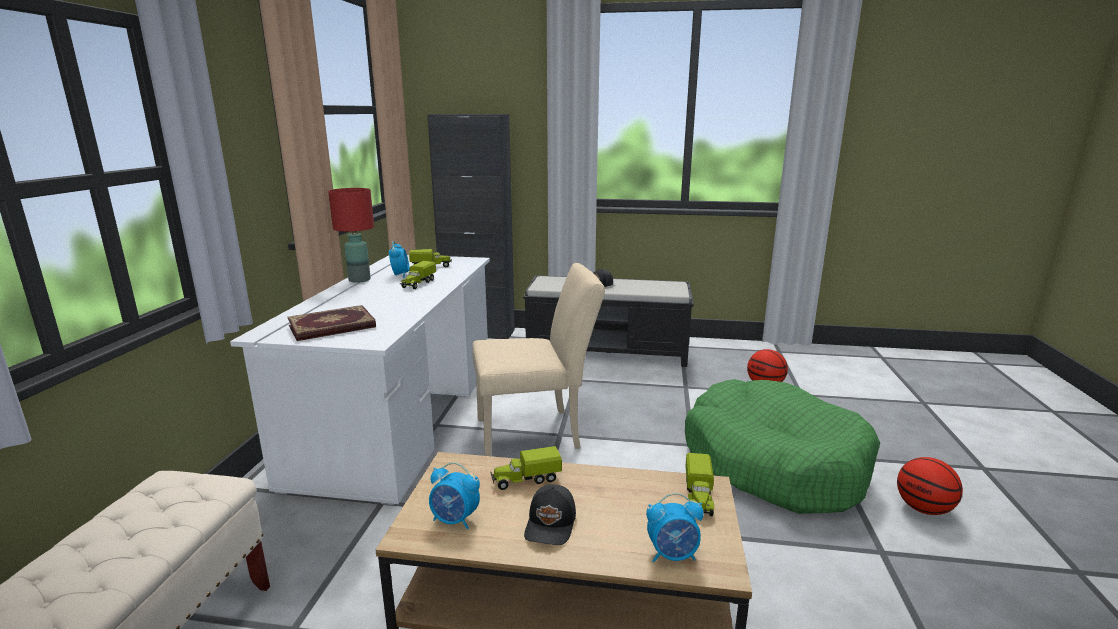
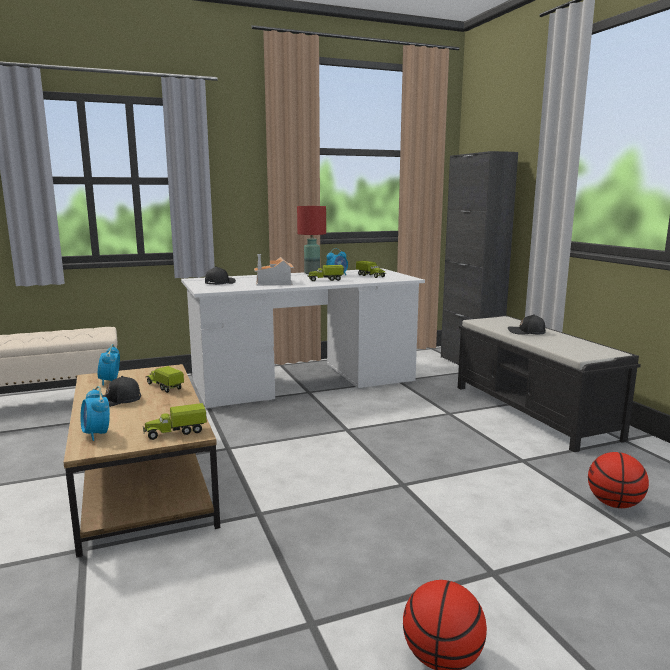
camera: 60 degrees right, 5 degrees down
book [287,305,376,341] -> black cap [205,266,236,285]
beige chair [472,263,605,456] -> none
green dog bed [685,379,880,514] -> none
none -> toy house [254,254,294,285]

